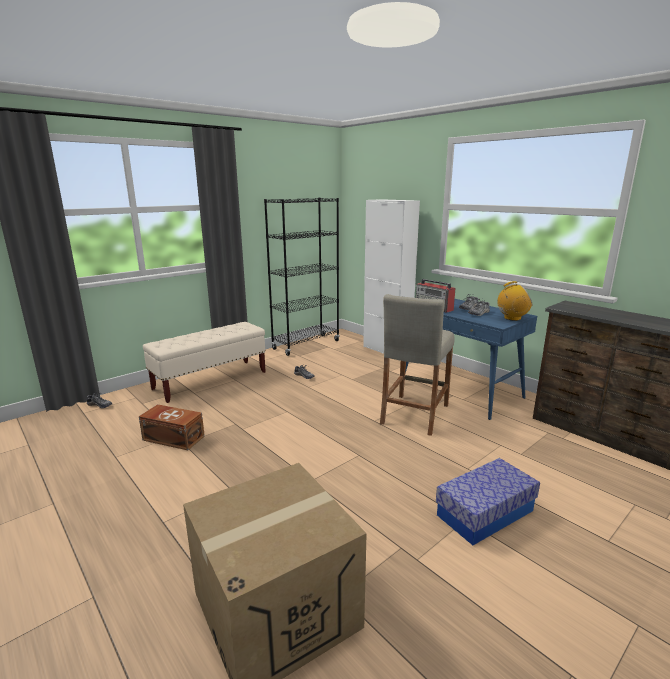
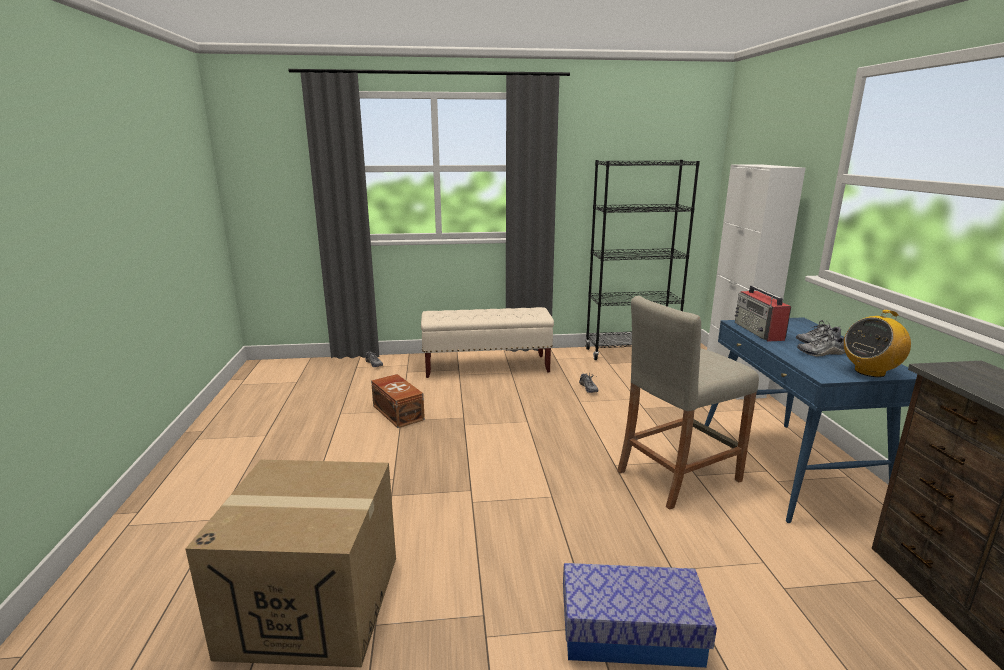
camera: 35 degrees right, 0 degrees up
radio [497,281,532,321] -> radio turned 120 degrees clockwise [844,310,911,377]

